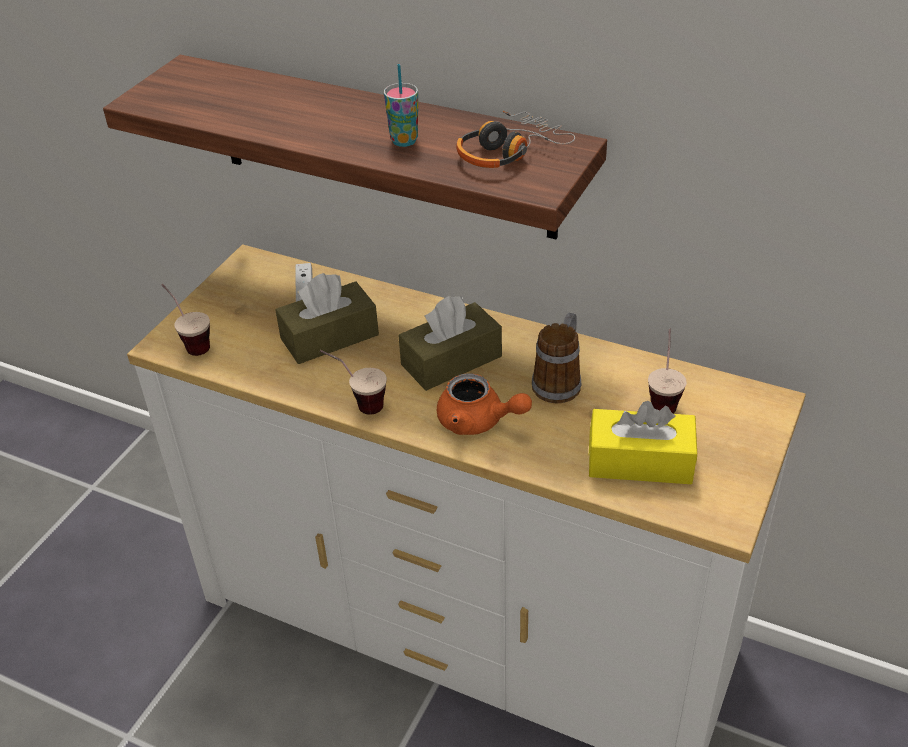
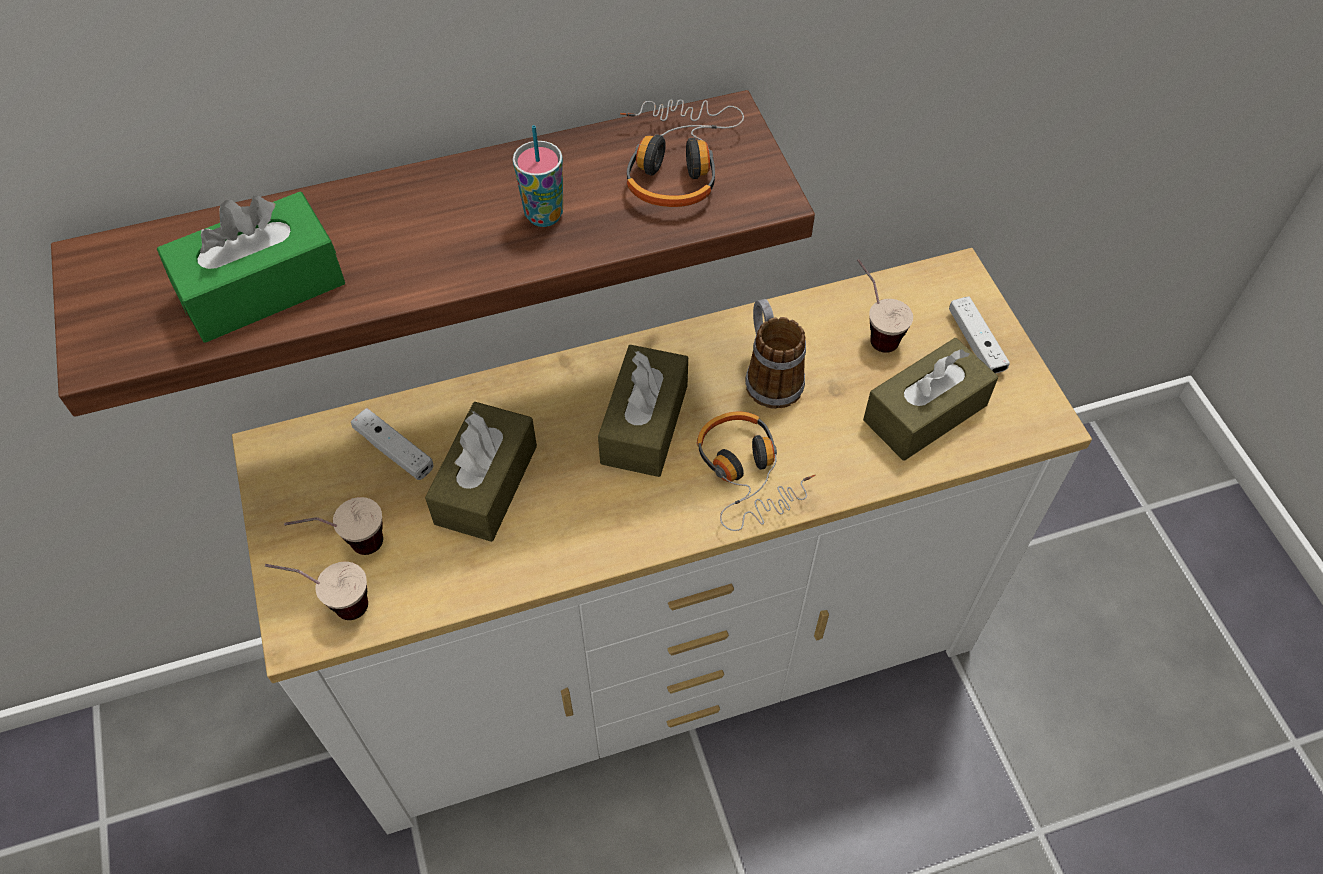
camera: 45 degrees left, 15 degrees up
cup [320,350,387,415] -> cup moved to [284,497,383,555]
orange teapot [437,373,532,435] -> headphones [697,411,816,531]
yellow tissue box [588,401,697,484] -> brown tissue box [863,338,998,461]
none -> green tissue box [157,192,345,343]
none -> white game controller [949,297,1010,374]

